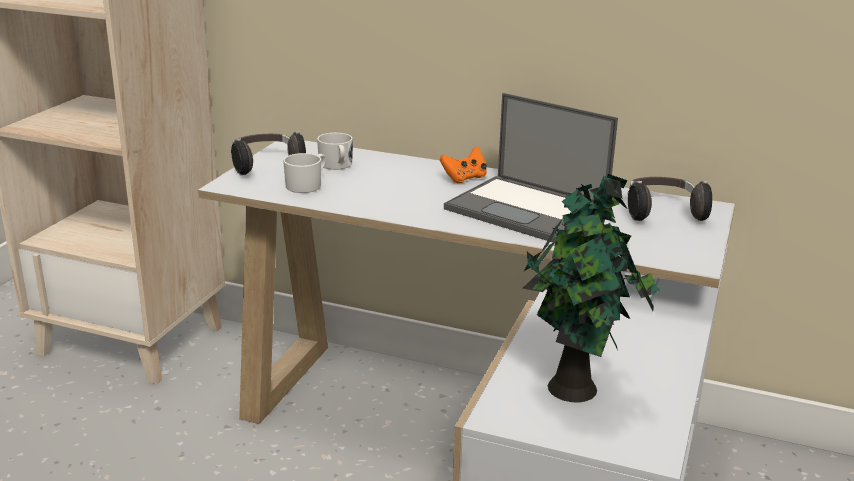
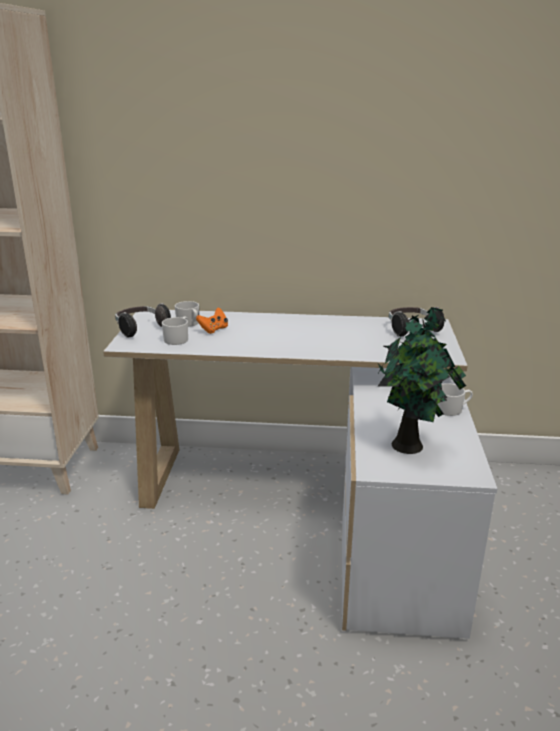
camera: 15 degrees left, 0 degrees up
orange game controller [440,147,487,183] -> orange game controller moved to [196,307,228,334]
laptop [444,93,618,242] -> none
none -> white mug [437,383,473,416]

